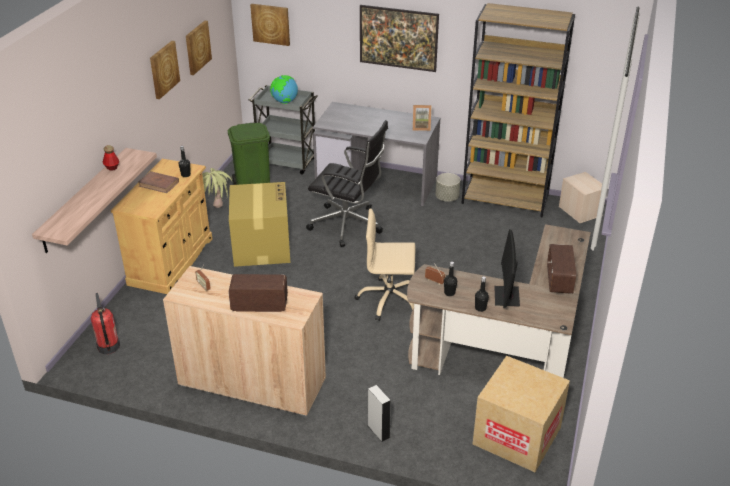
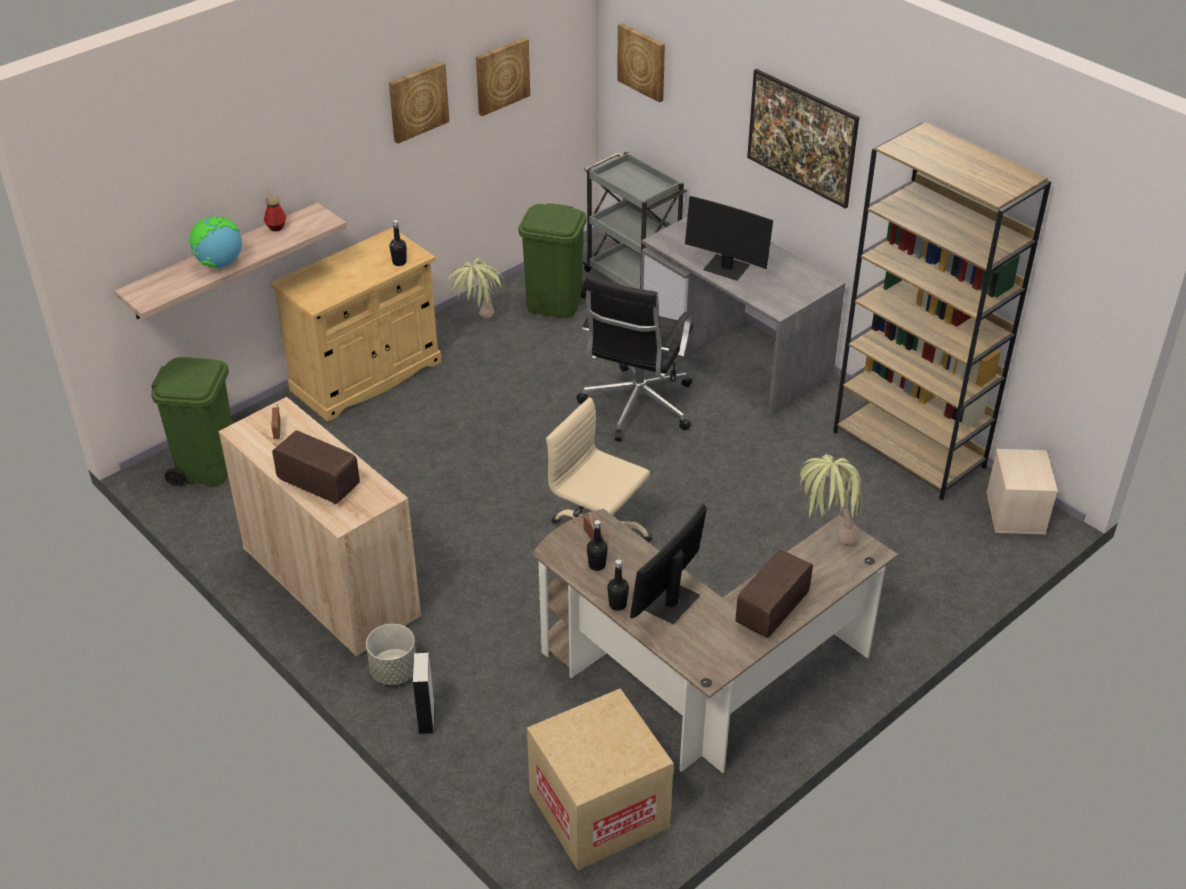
camera: 30 degrees right, 5 degrees up
fire extinguisher [91,293,120,354] -> green trash can [151,357,232,486]
brown book [138,171,179,193] -> none
cardboard box [229,182,290,267] -> none
globe [270,75,298,104] -> globe moved to [189,216,242,268]
black office chair [306,120,388,247] -> black office chair turned 60 degrees clockwise [576,276,694,441]
picture frame [413,105,432,131] -> none
grey planter [436,173,460,202] -> grey planter moved to [366,624,416,685]
none -> monitor [685,196,773,281]
none -> potted plant [800,454,862,545]

